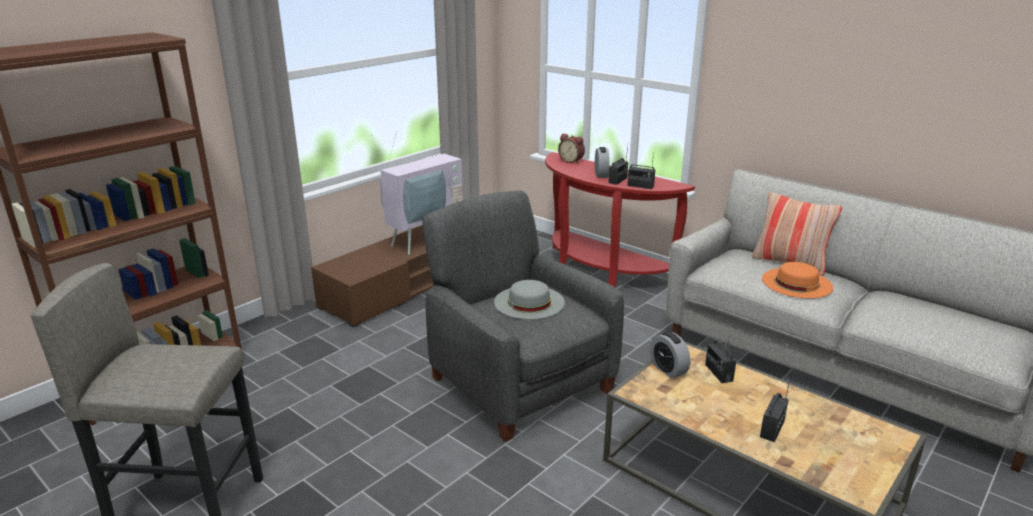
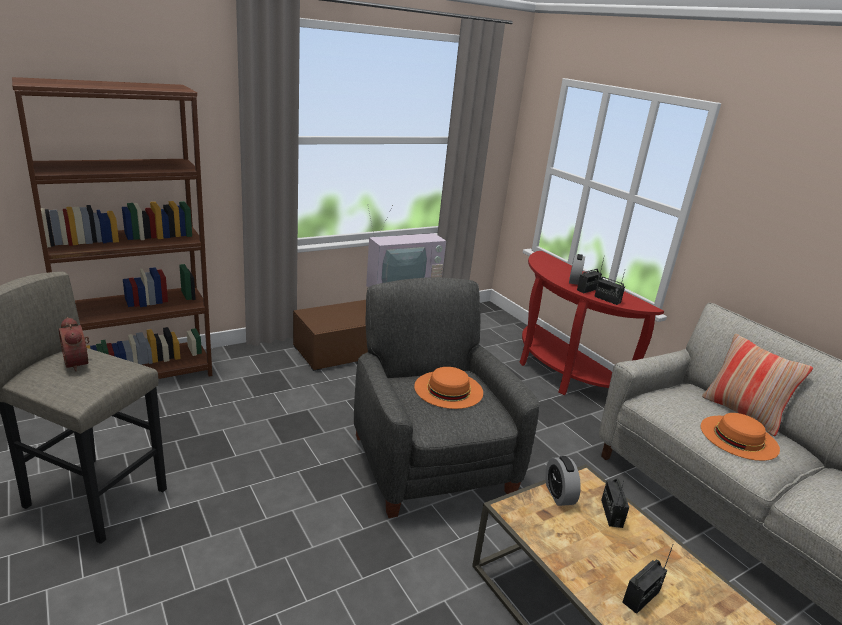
camera: 15 degrees right, 0 degrees up
grey hat [494,280,565,319] -> orange hat [414,367,483,409]
alarm clock [558,134,585,164] -> alarm clock moved to [59,317,89,372]

